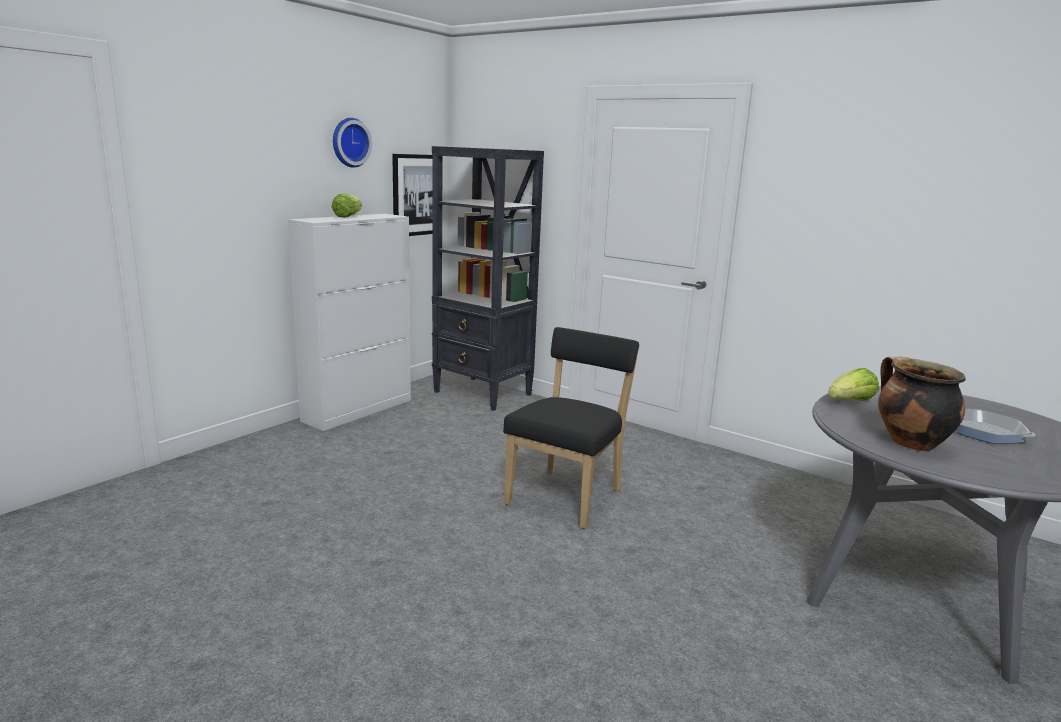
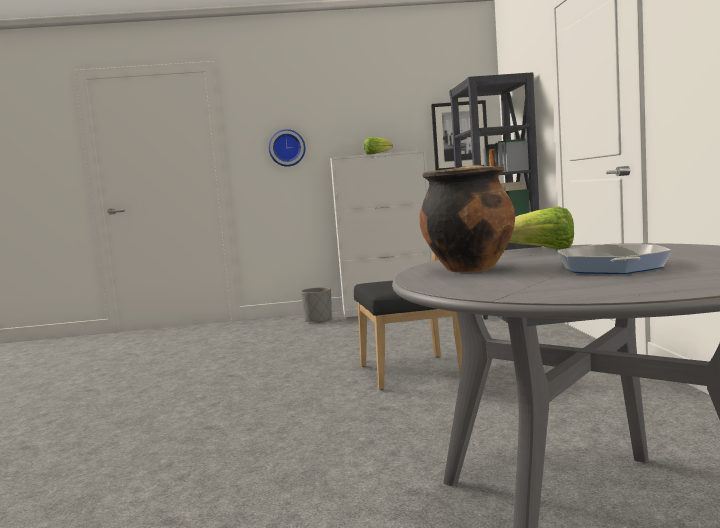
camera: 50 degrees right, 10 degrees down
wall clock [333,118,372,168] -> wall clock moved to [269,129,305,167]
none -> grey planter [301,287,332,323]

